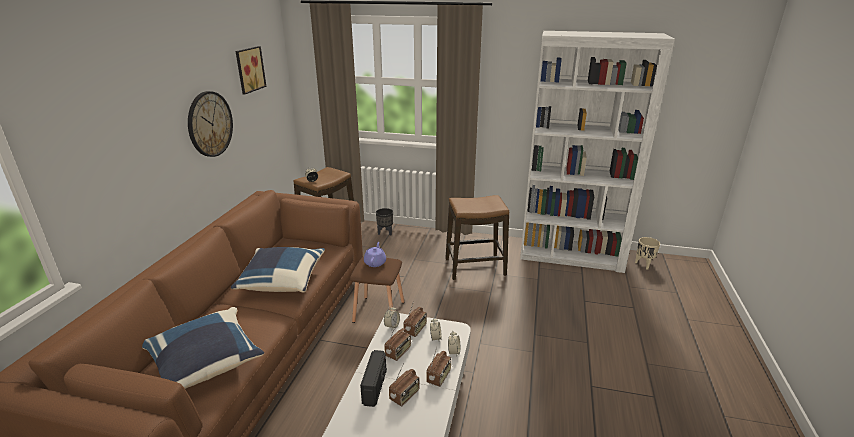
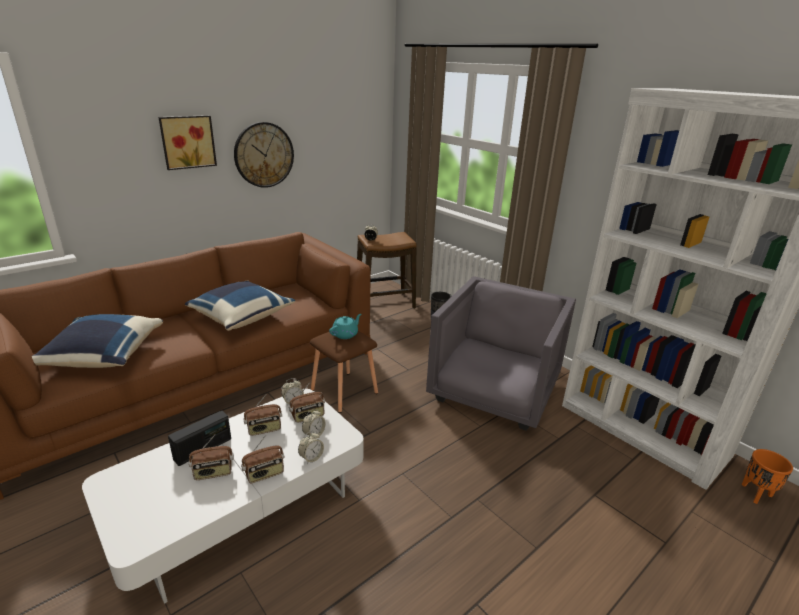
camera: 35 degrees right, 0 degrees up
picture [235,46,266,95] -> picture moved to [158,115,217,170]
purple teapot [364,242,386,267] -> turquoise teapot [329,314,361,339]
stool [445,195,509,280] -> grey armchair [426,276,576,431]
beige planter [635,237,660,269] -> orange planter [742,449,793,504]

